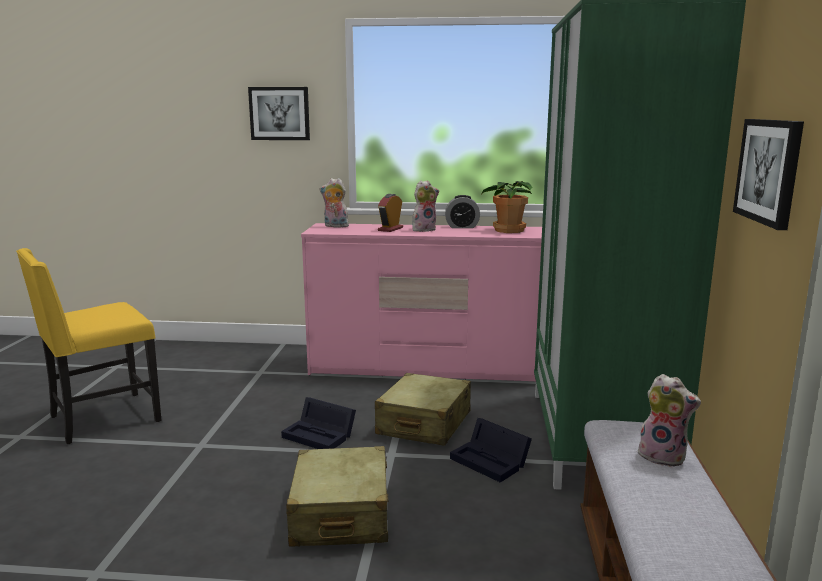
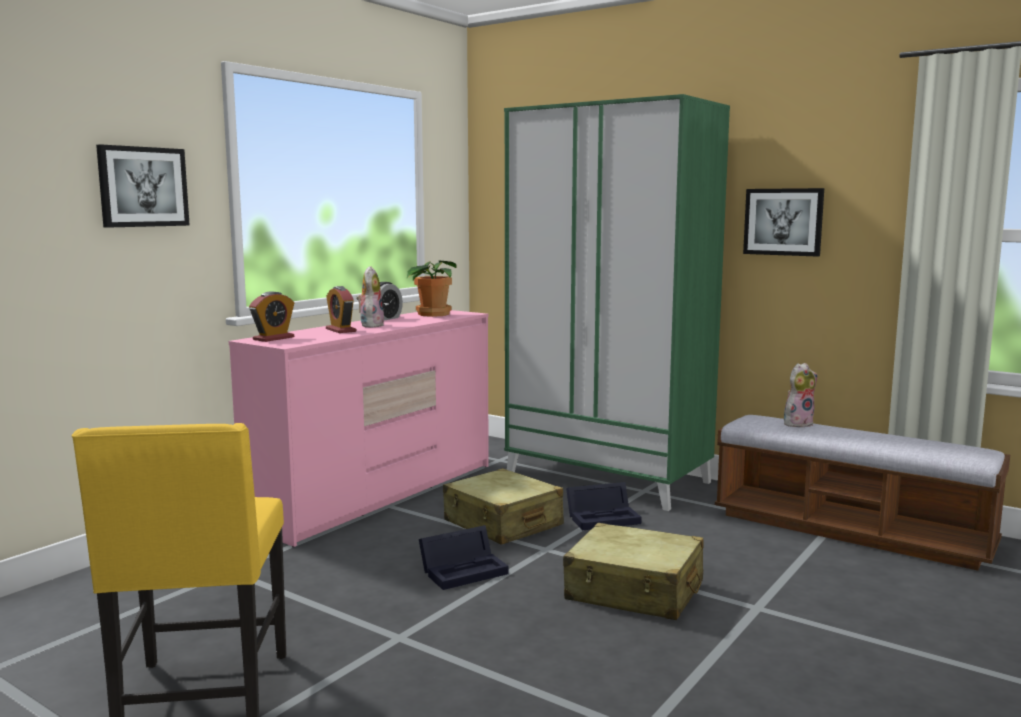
camera: 60 degrees left, 5 degrees down
plush toy [320,178,349,228] -> alarm clock [249,291,294,342]

